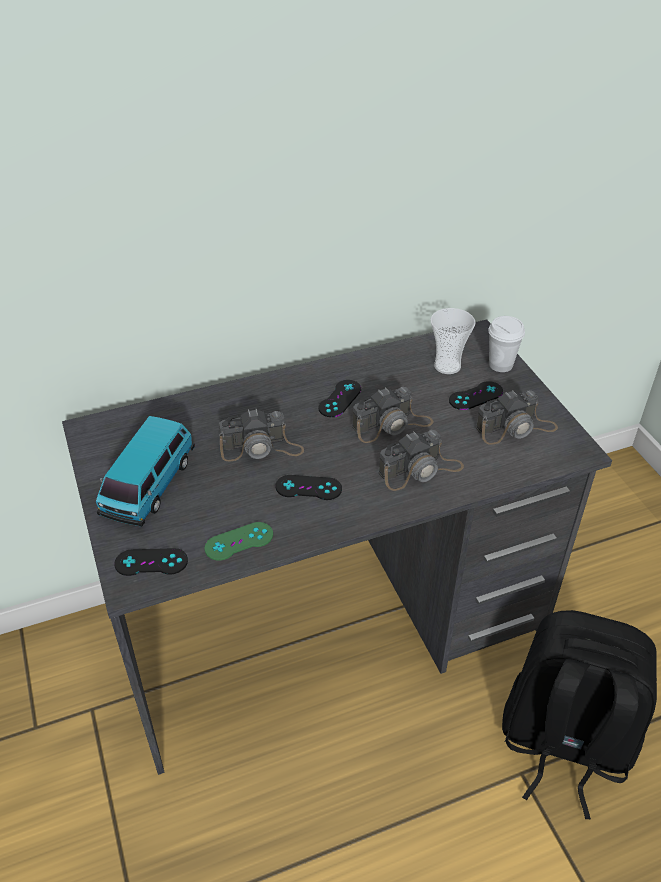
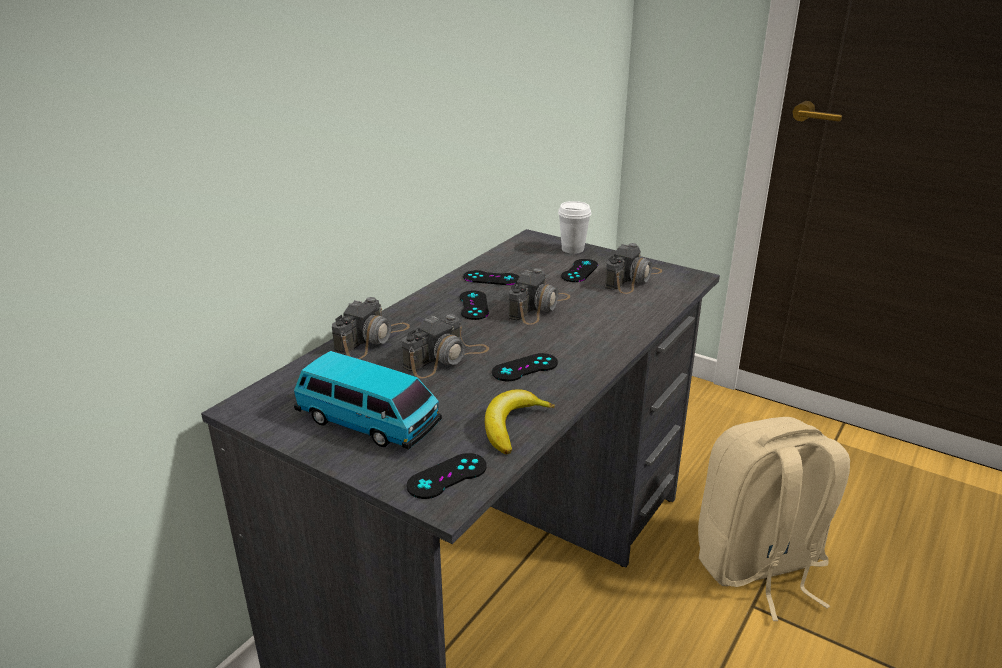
camera: 35 degrees left, 15 degrees down
toy car [96,416,195,527] -> toy car turned 45 degrees counterclockwise [294,351,442,450]
green game controller [204,522,273,561] -> banana [485,389,555,454]
camera [379,430,464,491] -> camera moved to [332,297,410,359]
cup [430,308,476,374] -> none
black backpack [502,610,657,819] -> beige backpack [698,417,850,621]
none -> black game controller [463,270,520,285]

